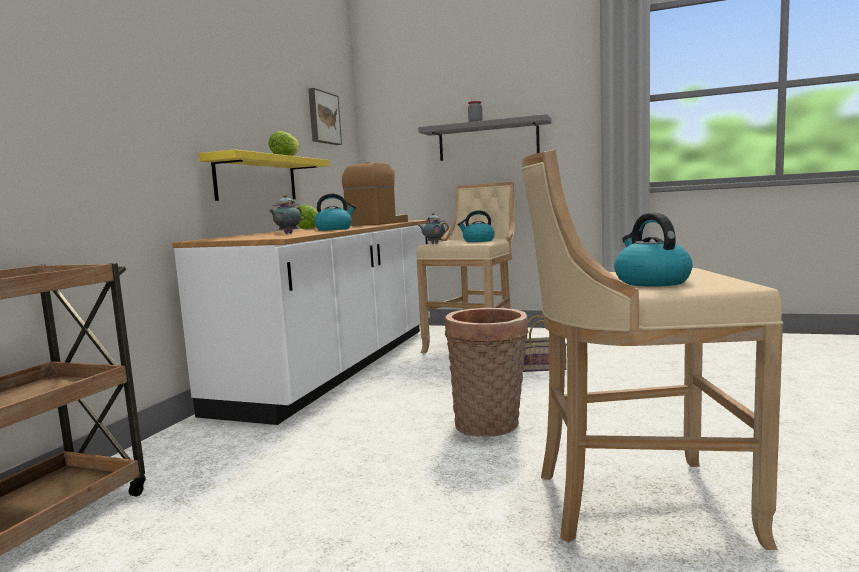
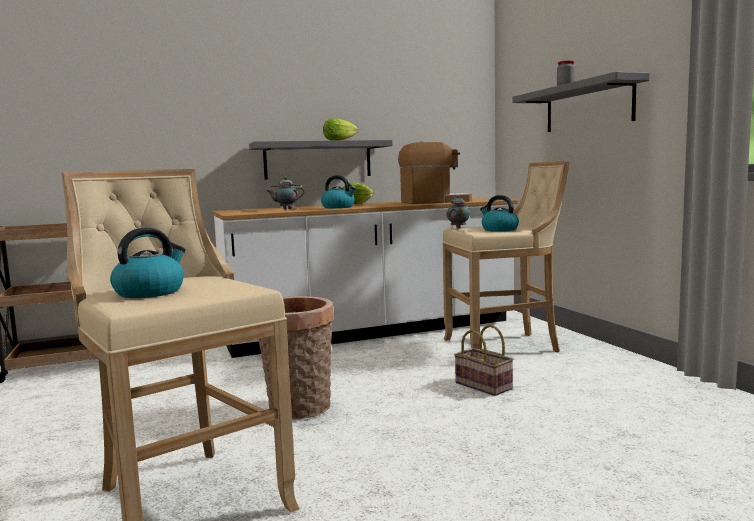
camera: 50 degrees right, 0 degrees up
yellow shelf [198,149,329,201] -> grey shelf [249,140,393,179]
picture [308,88,342,145] -> none

